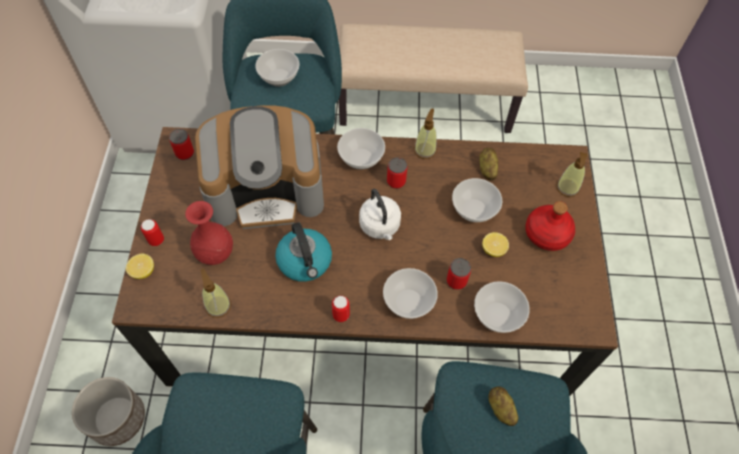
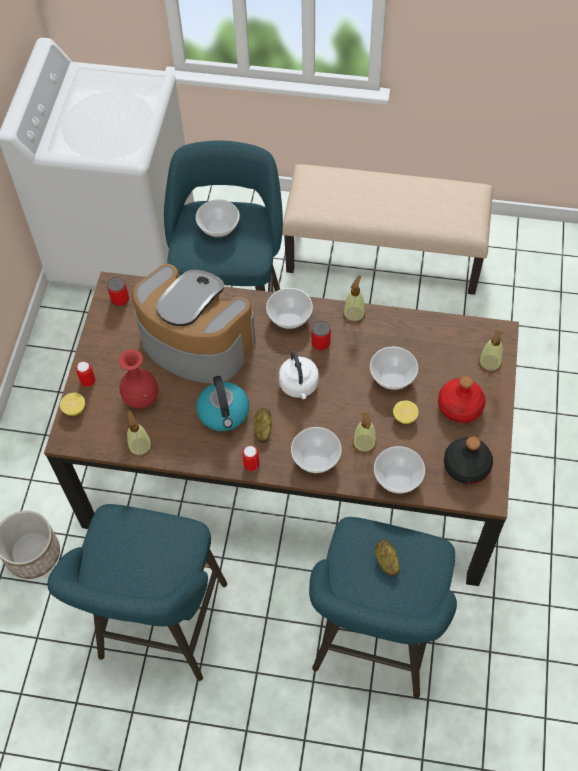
camera: 10 degrees right, 0 degrees up
coffee machine [195,105,324,229] -> coffee machine turned 150 degrees counterclockwise [132,264,256,384]
can [446,258,471,290] -> soap dispenser [352,413,376,454]
potato [479,148,498,180] -> potato moved to [254,408,272,443]
none -> black bottle [444,436,493,484]

